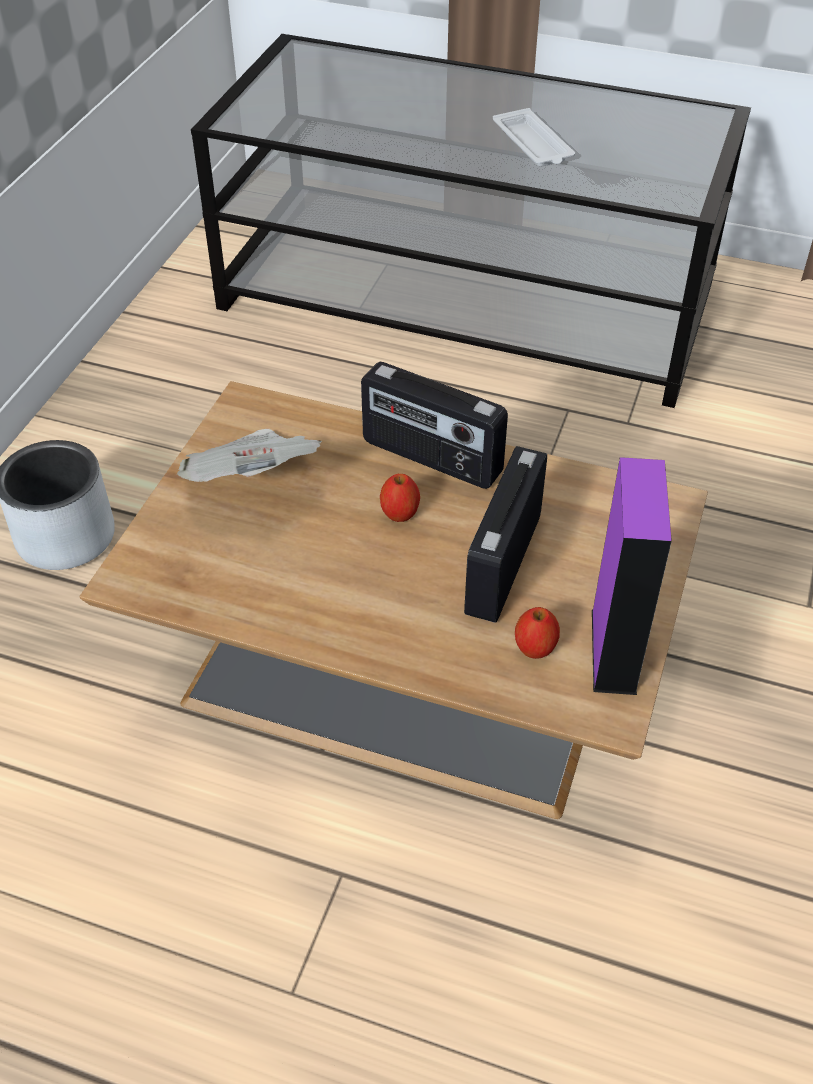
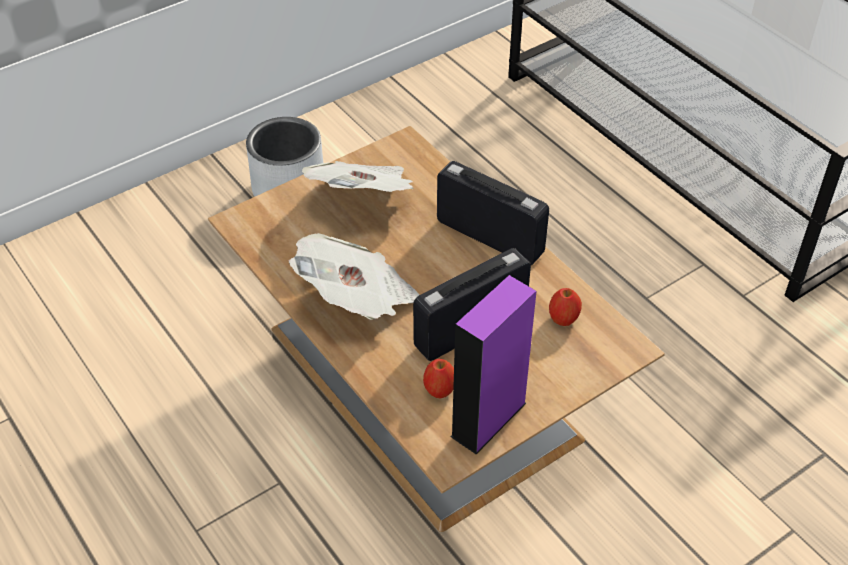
camera: 35 degrees right, 0 degrees up
radio [361,362,508,489] -> radio turned 150 degrees clockwise [437,161,549,265]
apple [380,474,420,522] -> apple moved to [549,288,582,326]
white tray [493,108,575,167] -> none
none -> newspaper [289,233,420,320]

